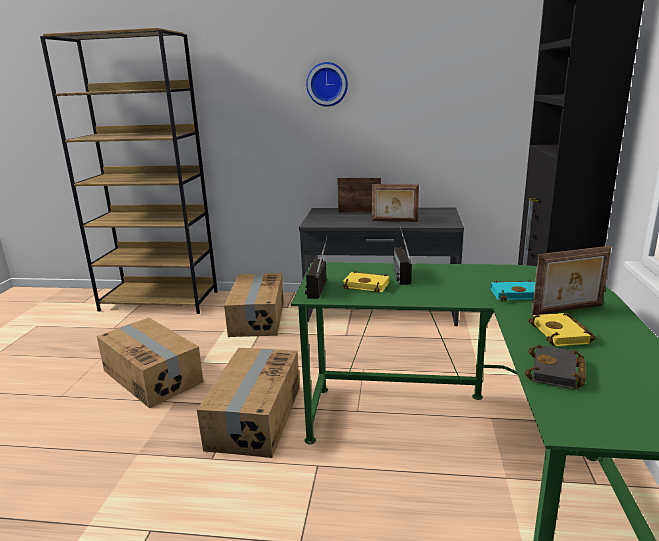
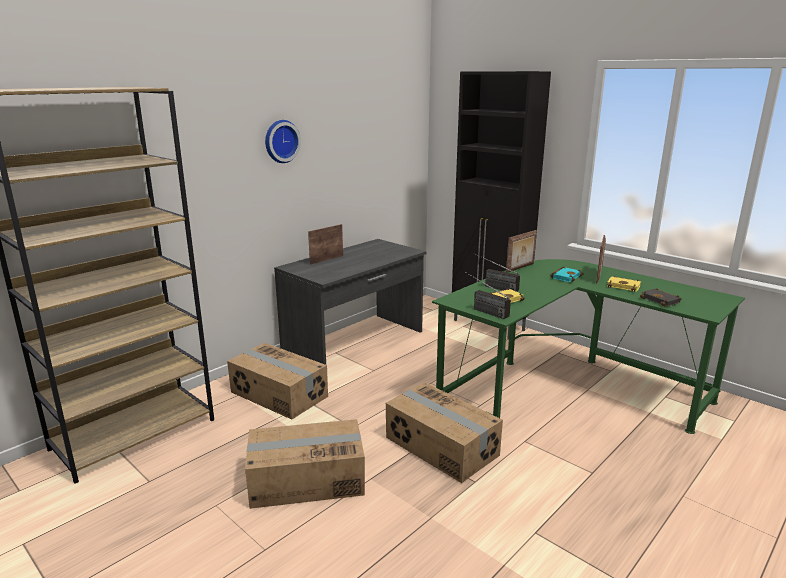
camera: 55 degrees left, 0 degrees up
picture frame [371,184,419,222] -> picture frame moved to [506,230,537,273]

